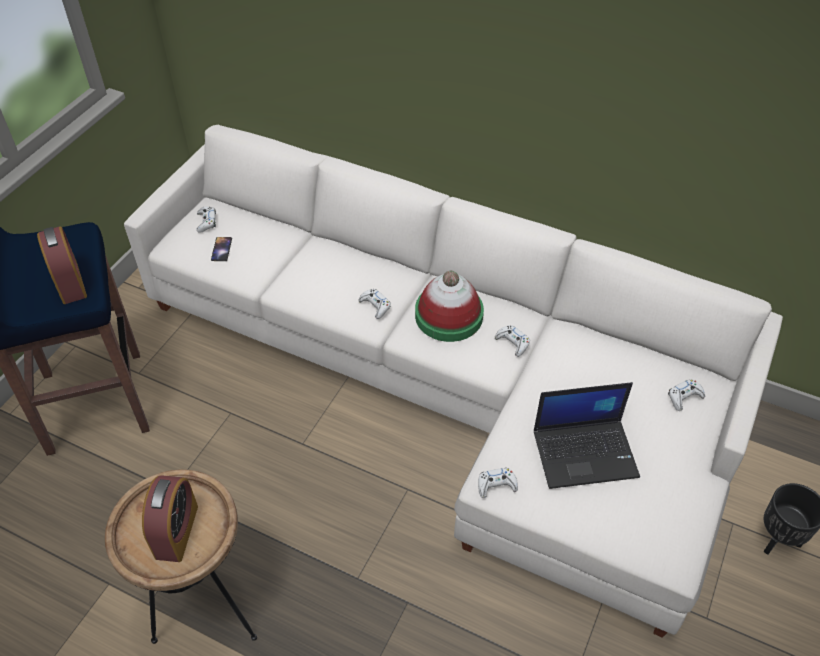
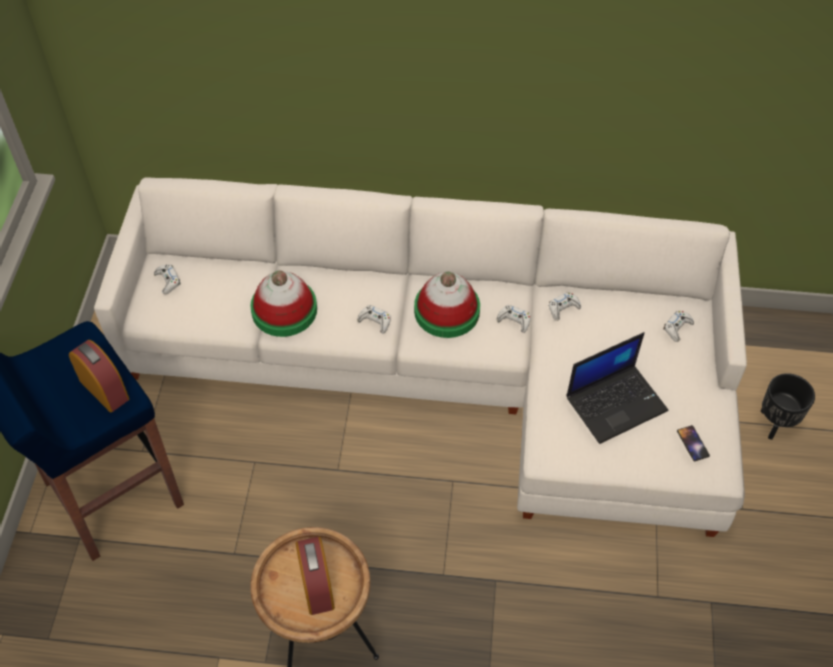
camera: 20 degrees left, 5 degrees up
phone [211,237,232,261] -> phone moved to [677,425,710,461]
white game controller [478,468,518,498] -> white game controller moved to [548,292,581,321]
none -> hat [250,270,317,337]

